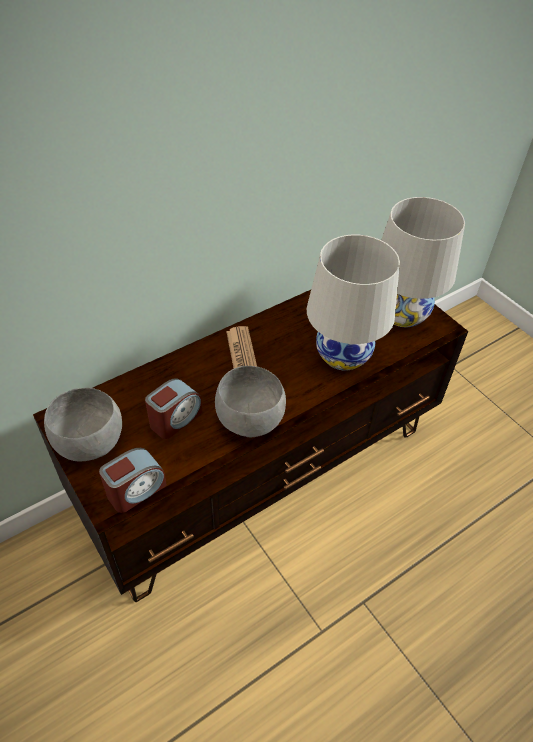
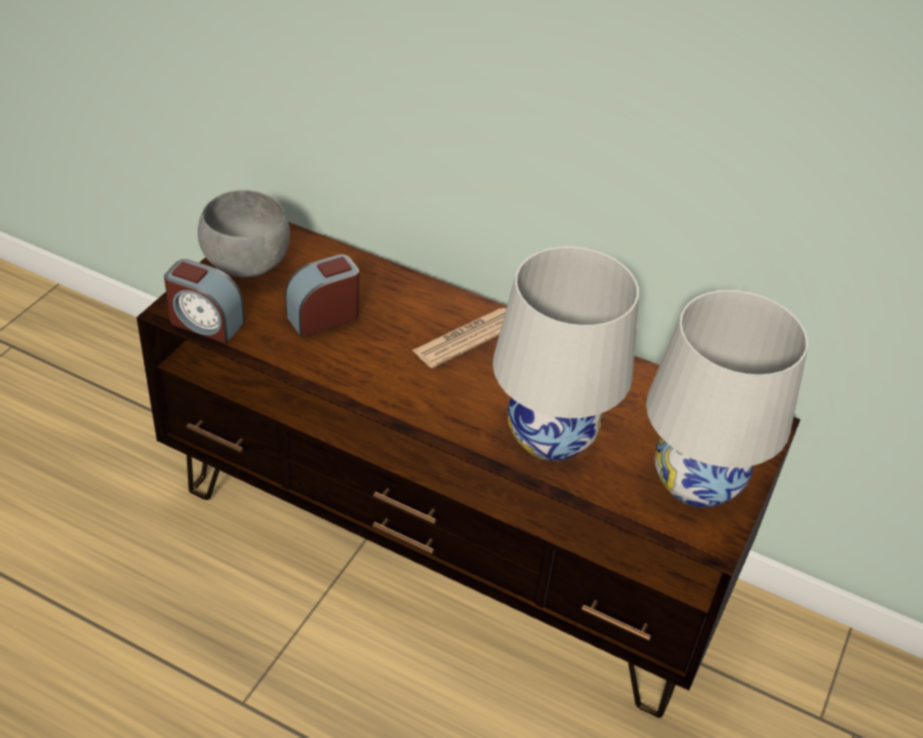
camera: 60 degrees right, 5 degrees down
alarm clock [145,378,202,439] -> alarm clock turned 135 degrees clockwise [285,254,359,337]
grey bowl [215,366,286,437] -> none

